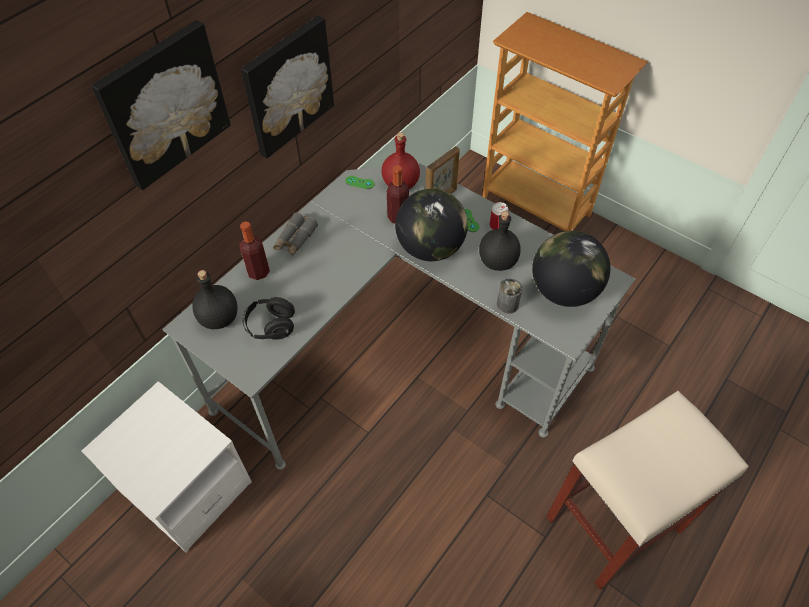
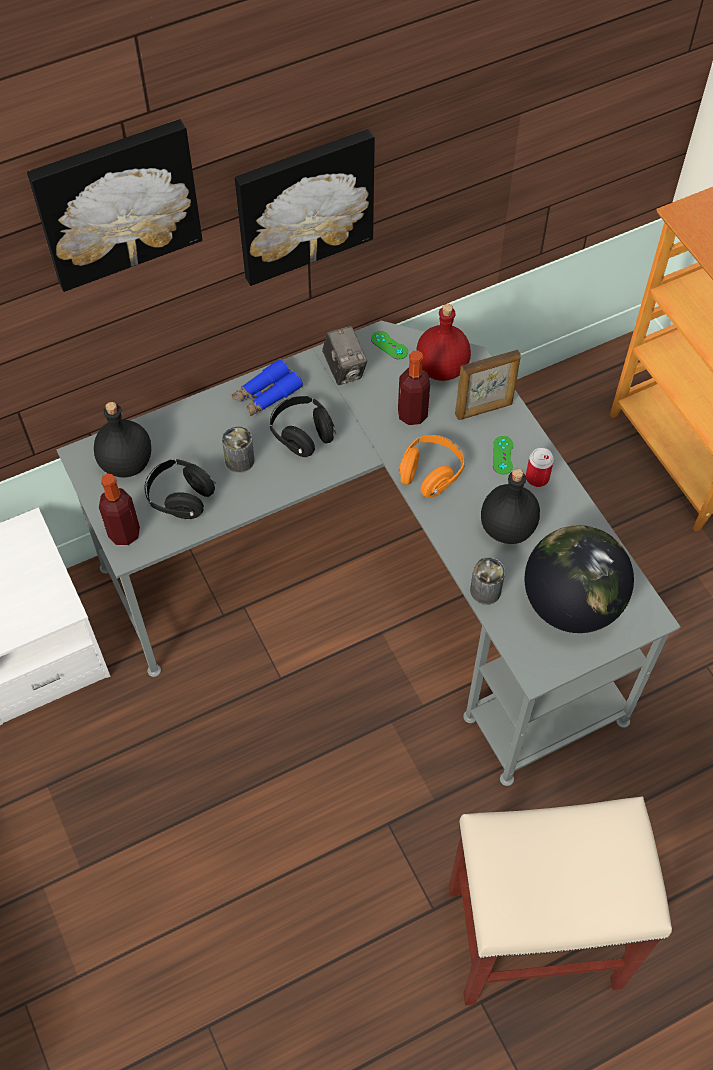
camera: 25 degrees right, 5 degrees up
bottle [239,221,270,280] -> bottle moved to [99,474,140,545]
grey binoculars [273,213,318,256] -> blue binoculars [232,359,303,416]
globe [395,189,468,261] -> orange headphones [399,435,465,498]
none -> can [222,426,255,473]
none -> black headphones [270,396,336,457]
none -> camera [322,326,367,385]

